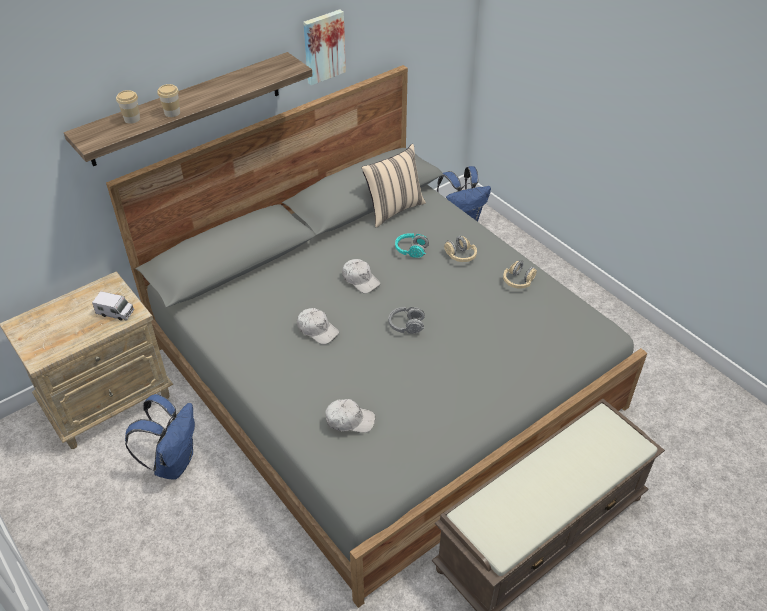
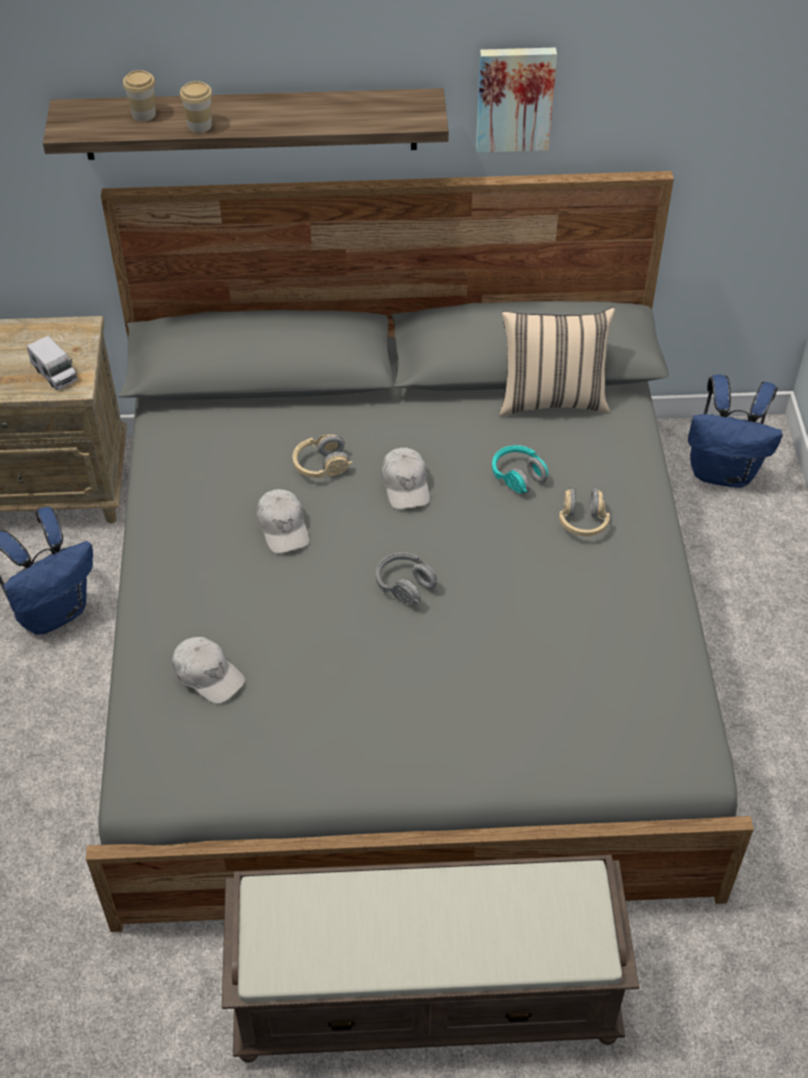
camera: 35 degrees right, 5 degrees up
beige headphones [503,260,537,289] -> beige headphones moved to [293,434,352,478]

